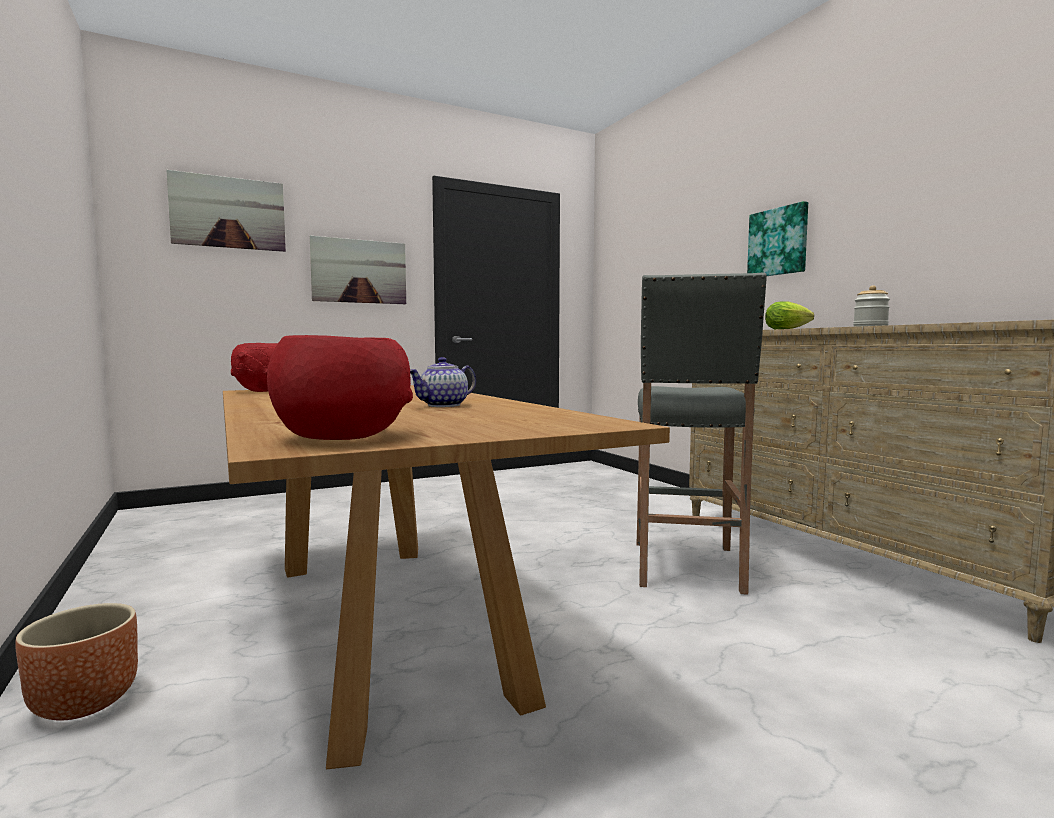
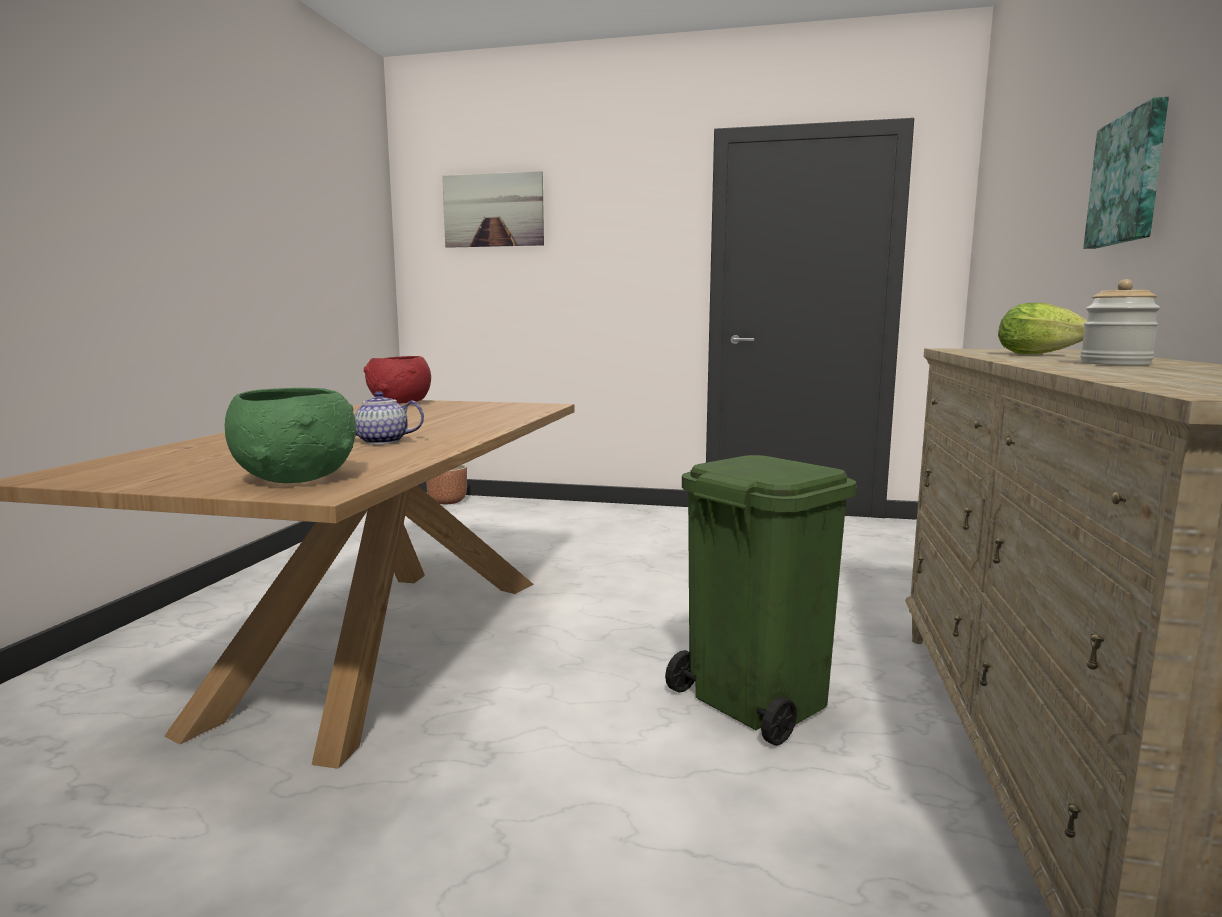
camera: 40 degrees right, 5 degrees up
brown planter [15,603,138,720] -> brown planter moved to [426,464,467,504]
red bowl [267,335,413,440] -> none
picture [310,236,406,304] -> none
grey stool [637,272,767,595] -> green trash can [665,455,857,746]
none -> green bowl [225,388,356,483]

